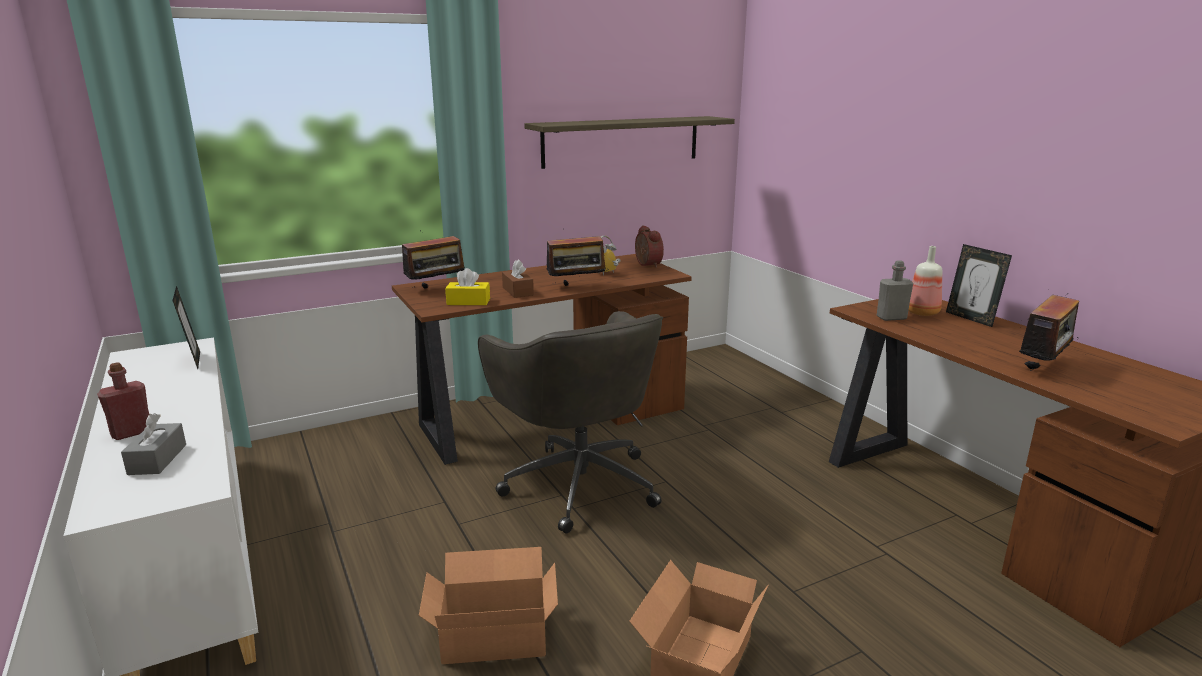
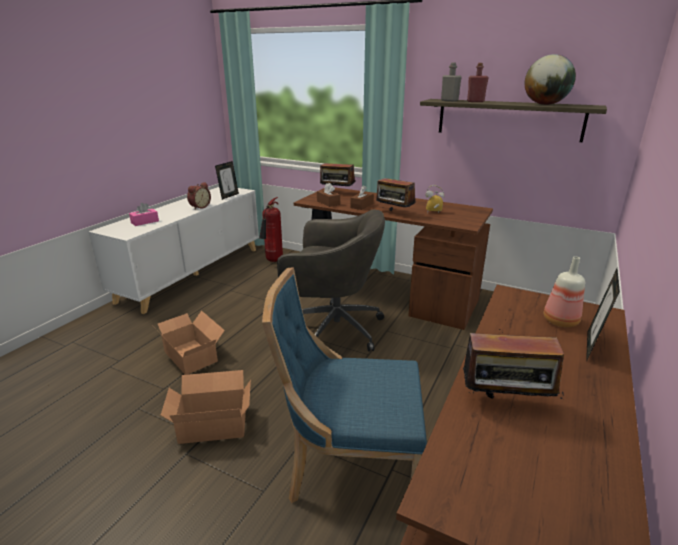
camera: 55 degrees right, 5 degrees up
red bottle [97,362,149,440] -> red bottle moved to [467,63,489,102]
grey tissue box [121,413,186,475] -> pink tissue box [129,203,159,226]
yellow tissue box [445,268,490,305] -> brown tissue box [317,183,340,207]
grey office chair [478,311,663,534] -> grey office chair turned 105 degrees counterclockwise [277,209,385,351]
alarm clock [635,225,664,268] -> alarm clock moved to [187,182,211,210]
grey bottle [877,260,913,321] -> grey bottle moved to [441,63,461,101]
none -> fire extinguisher [259,197,283,262]
none -> blue chair [262,267,427,503]
none -> globe [525,54,576,105]

